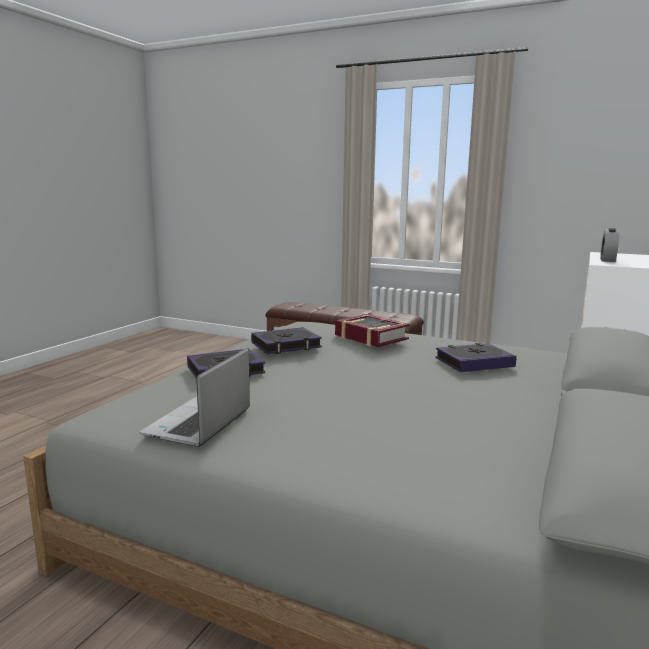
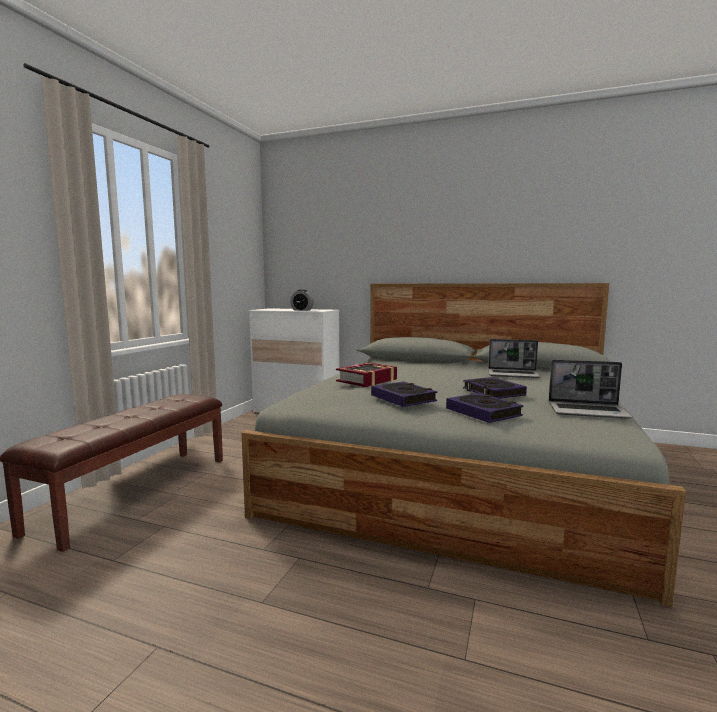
camera: 95 degrees left, 5 degrees down
book [435,343,516,372] -> book moved to [463,377,527,399]
none -> laptop [488,339,541,378]

